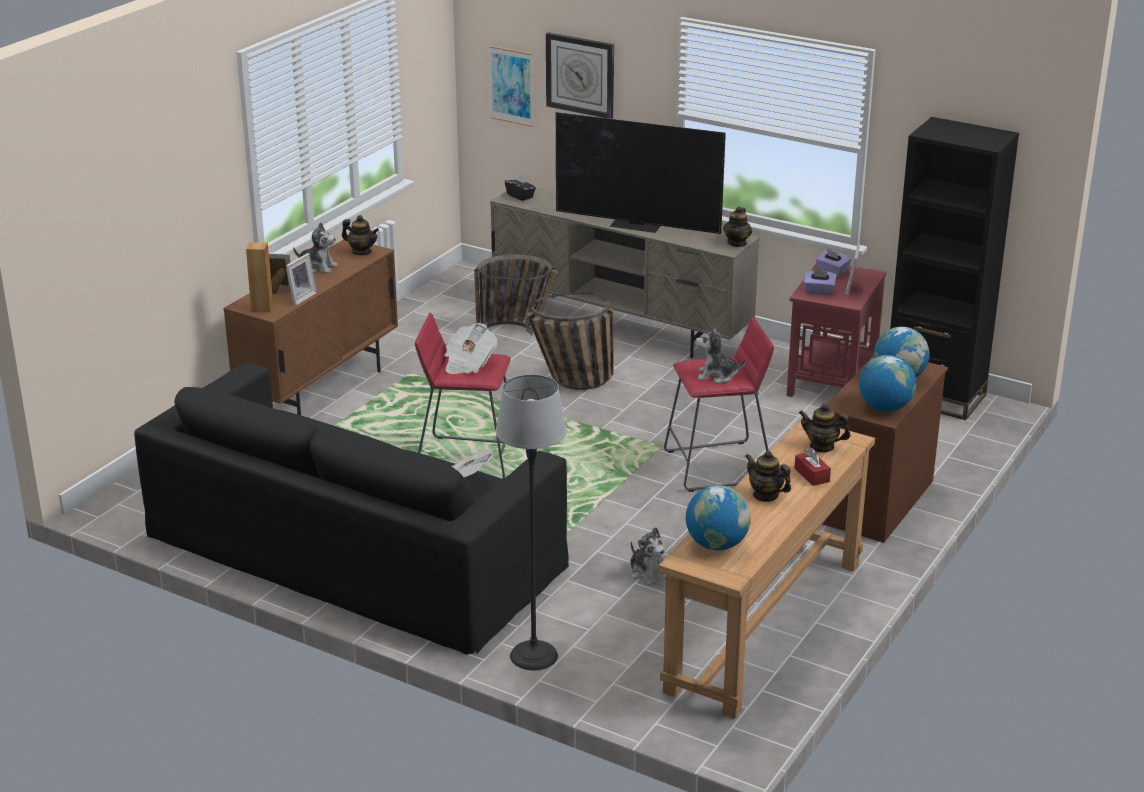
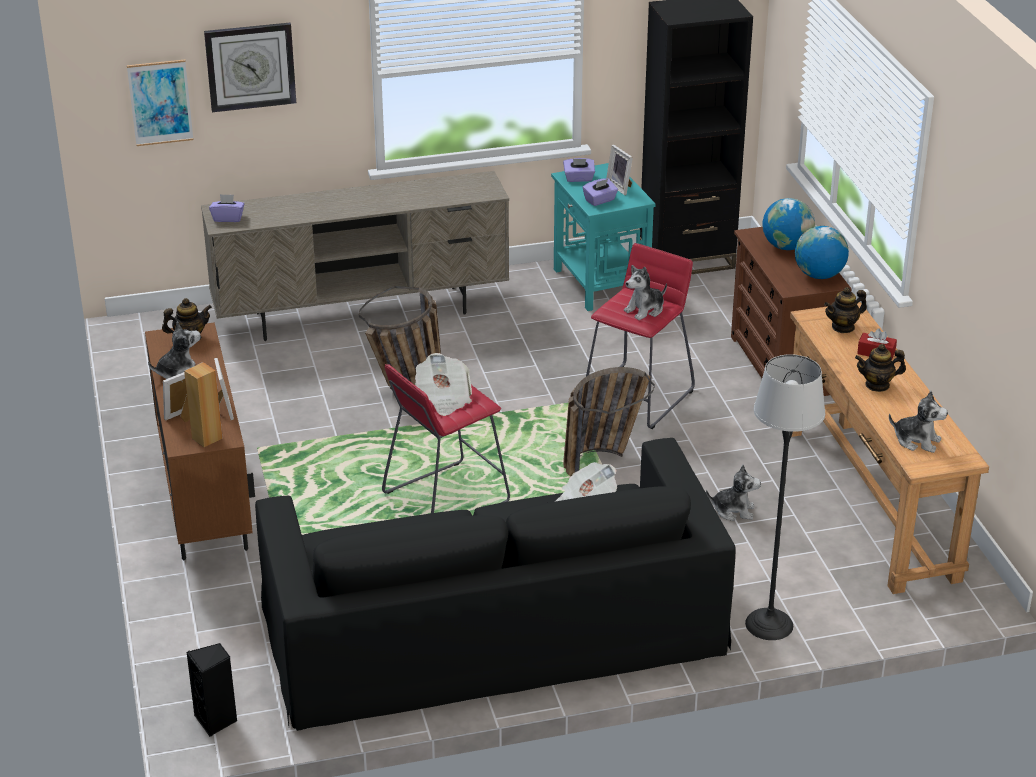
camera: 45 degrees left, 5 degrees up
basket [474,254,558,336] -> basket moved to [563,367,655,476]
black tissue box [505,174,536,201] -> purple tissue box [209,194,244,222]
television [556,112,726,234] -> none
globe [686,485,751,551] -> plush toy [889,391,948,453]
teapot [723,207,752,247] -> none
red side table [787,263,886,397] -> turquoise side table [551,163,656,311]
none -> black speaker [187,643,237,737]

